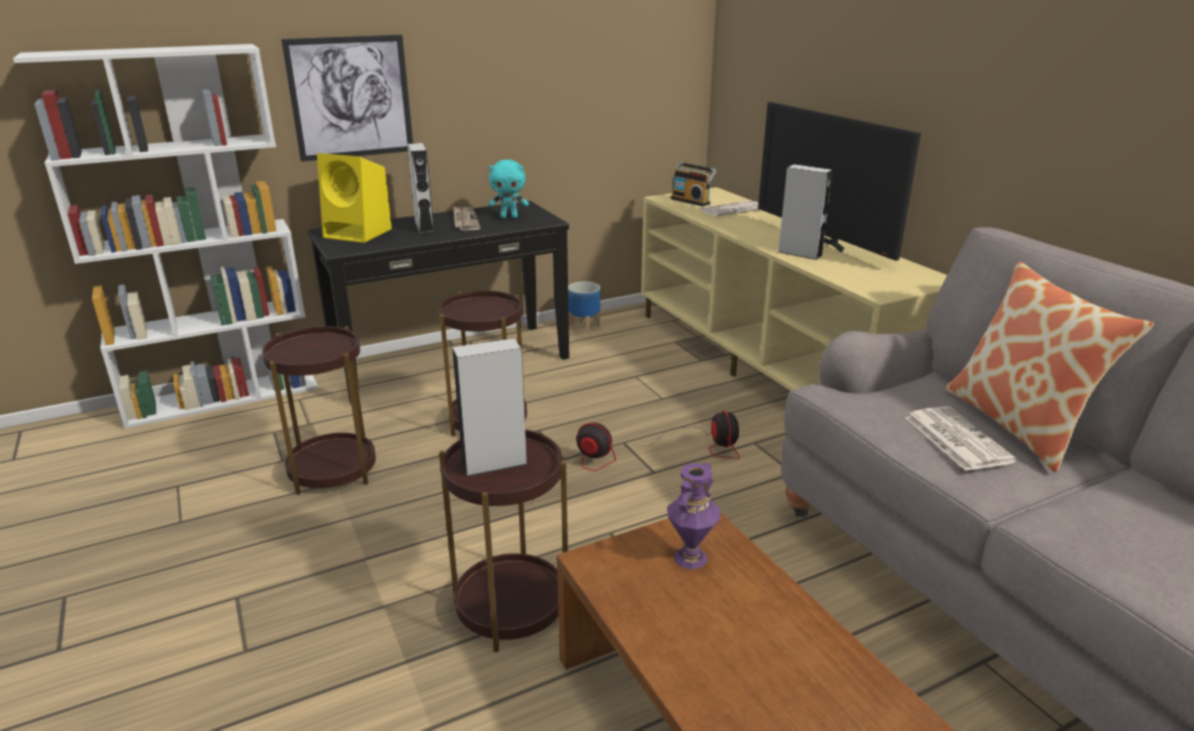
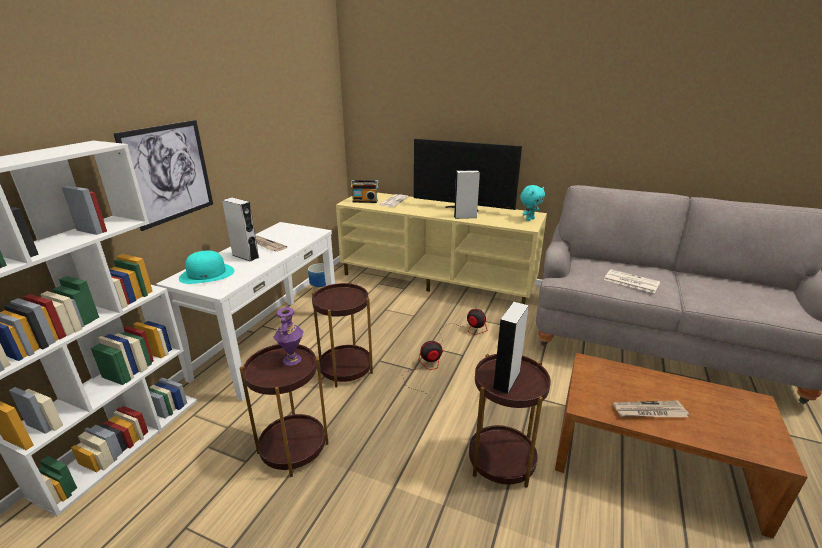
camera: 40 degrees left, 0 degrees up
black console table [308,201,569,404] -> white console table [156,222,335,401]
yellow speaker [317,153,392,243] -> turquoise hat [179,250,234,284]
turquoise plush toy [488,160,529,218] -> turquoise plush toy moved to [520,185,545,221]
purple vase [667,463,721,569] -> purple vase moved to [273,307,304,366]
pillow [945,261,1154,472] -> none
none -> newspaper [613,401,689,417]

